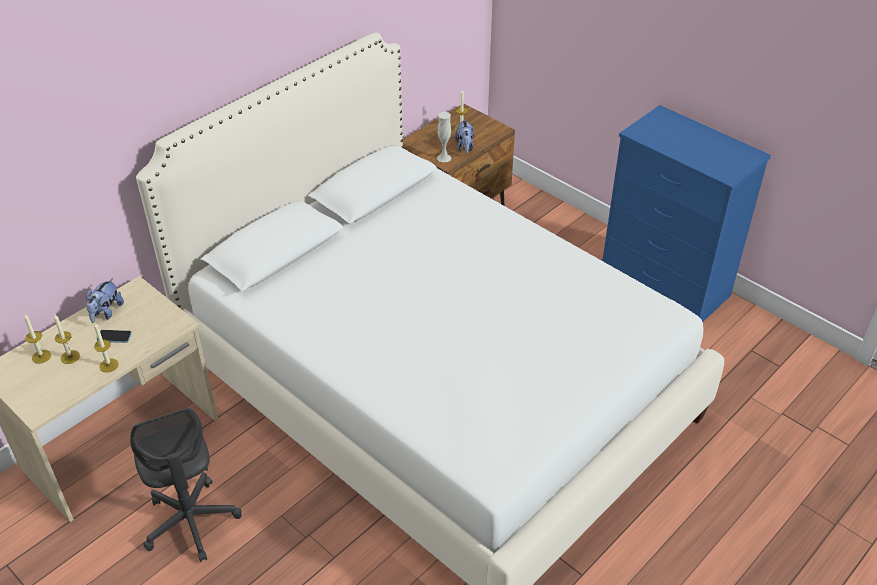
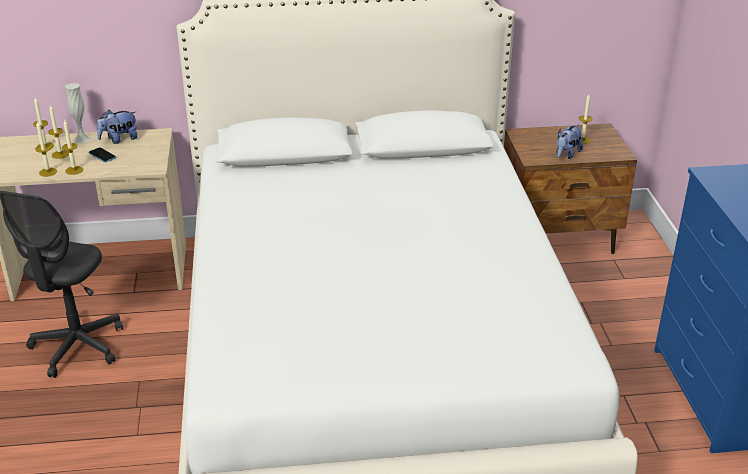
camera: 40 degrees right, 10 degrees down
white vase [437,112,451,162] -> white vase moved to [65,83,90,143]
none -> candle [35,121,57,177]

